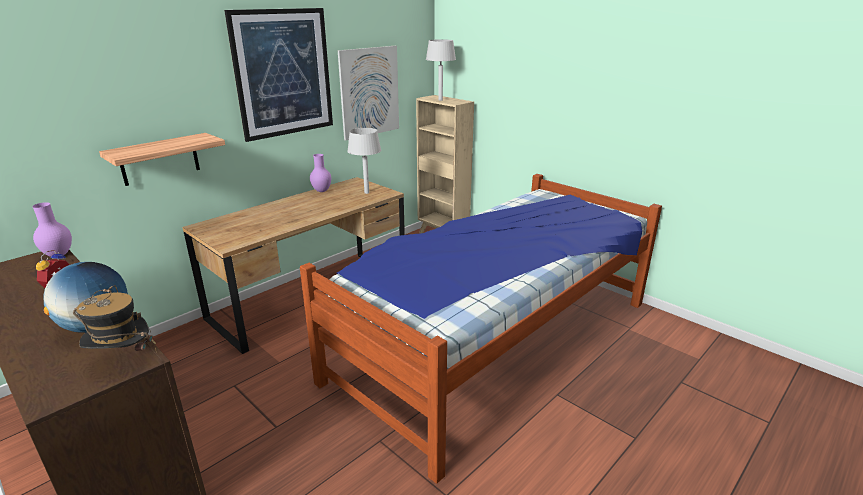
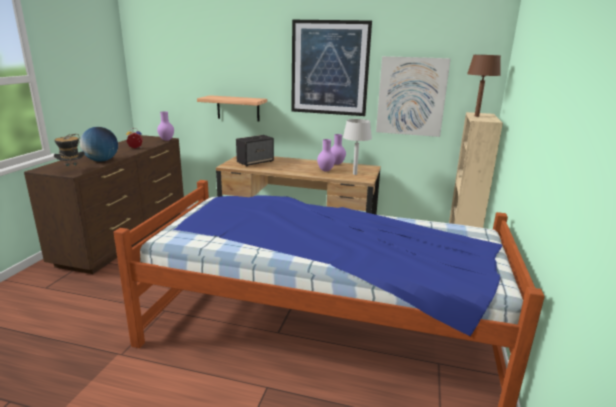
camera: 60 degrees right, 5 degrees down
grey table lamp [426,39,456,101] -> brown table lamp [467,55,501,117]
none -> speaker [236,135,274,167]
none -> purple vase [317,139,335,172]

